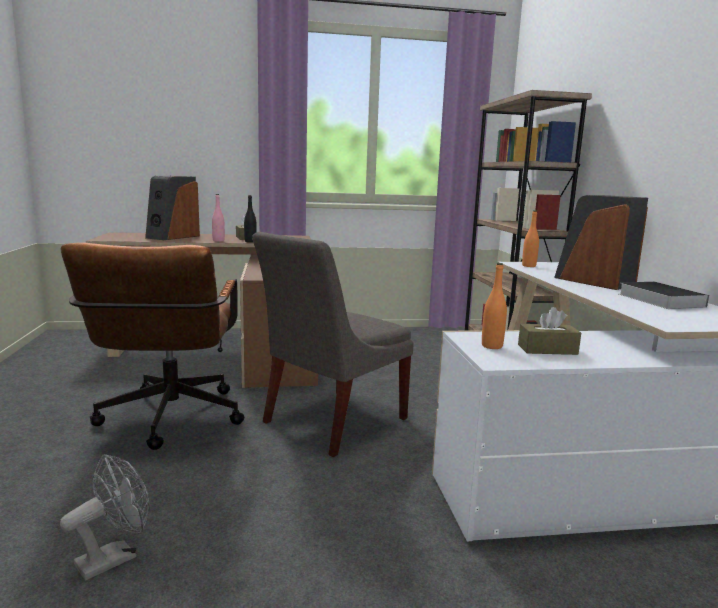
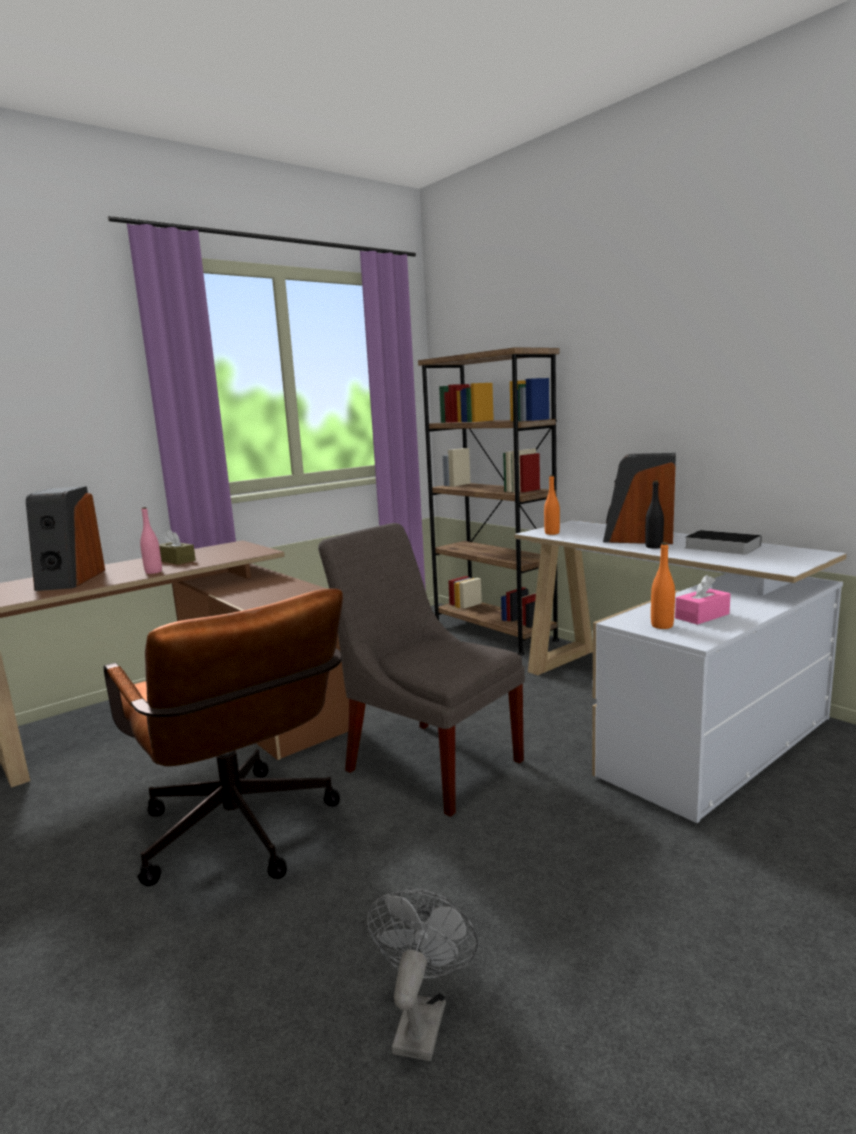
camera: 30 degrees left, 0 degrees up
black bottle [244,195,257,243] -> black bottle moved to [645,481,664,549]
grey chair [252,232,414,457] -> grey chair turned 120 degrees clockwise [318,523,525,817]
brown tissue box [518,307,581,355] -> pink tissue box [675,575,731,625]

